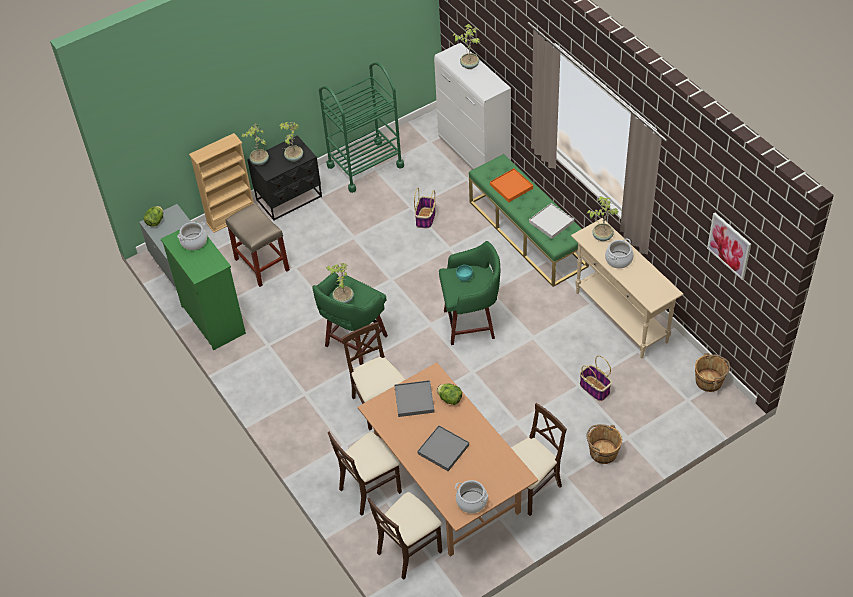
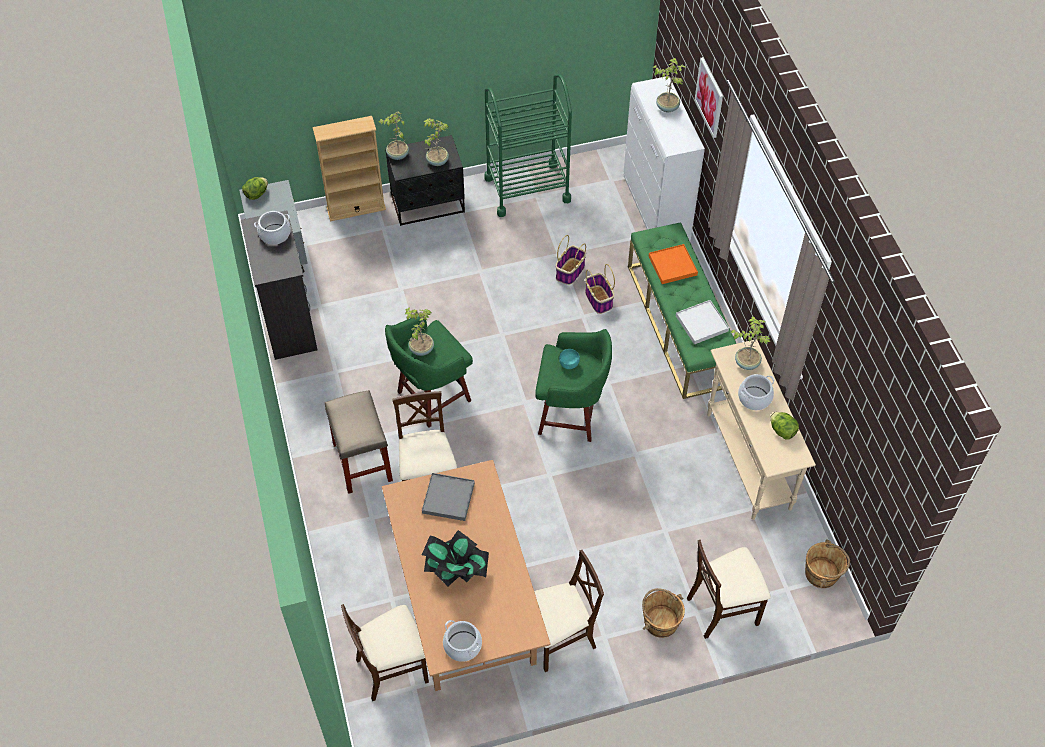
camera: 15 degrees right, 5 degrees up
green dresser [161,230,246,350] -> black dresser [241,210,317,360]
beige stool [226,203,290,287] -> beige stool moved to [325,390,393,494]
beige chair [328,432,402,516] -> beige chair moved to [687,540,771,639]
grey tray [417,425,469,471] -> potted plant [422,530,489,587]
lettuce [437,383,462,405] -> lettuce moved to [770,412,799,440]
basket [580,355,612,401] -> basket moved to [585,264,615,314]
picture [707,213,751,280] -> picture moved to [695,57,723,138]

